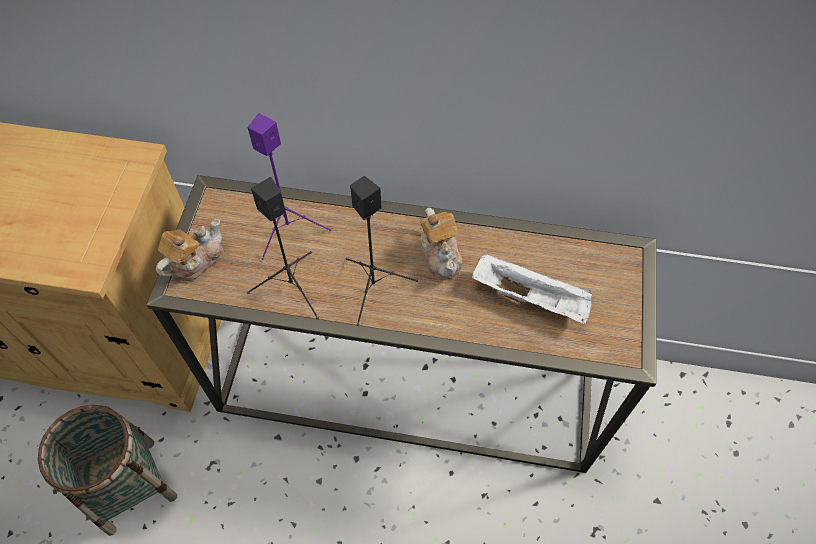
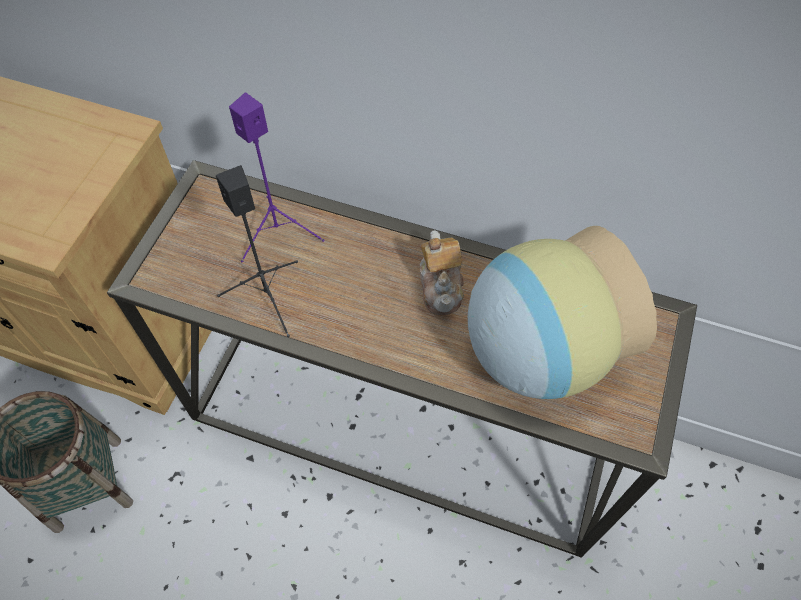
camera: 10 degrees right, 0 degrees up
teapot [156,219,224,281] -> none
black speaker [346,176,418,326] -> none
white tray [472,253,592,324] -> vase [468,226,657,399]

